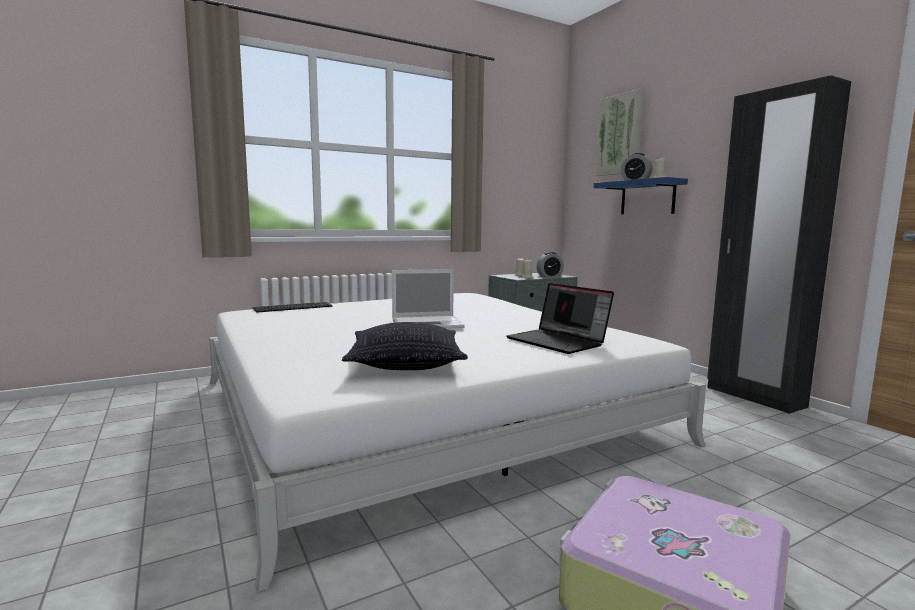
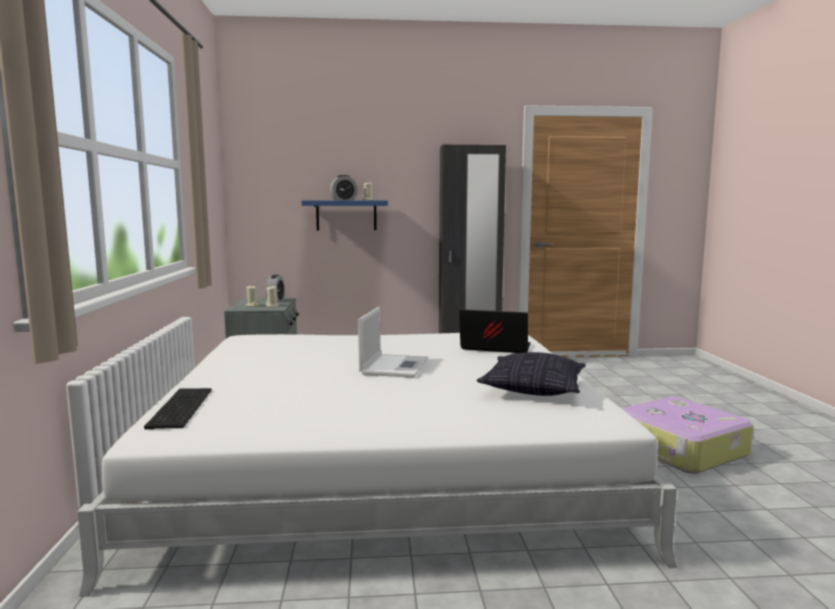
camera: 65 degrees left, 0 degrees up
laptop [506,283,614,354] -> laptop turned 150 degrees counterclockwise [459,309,531,353]
picture [595,88,644,176] -> none

